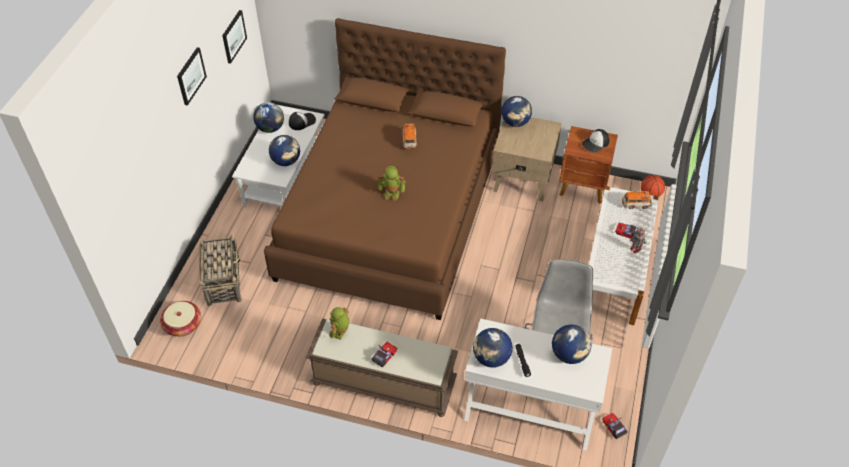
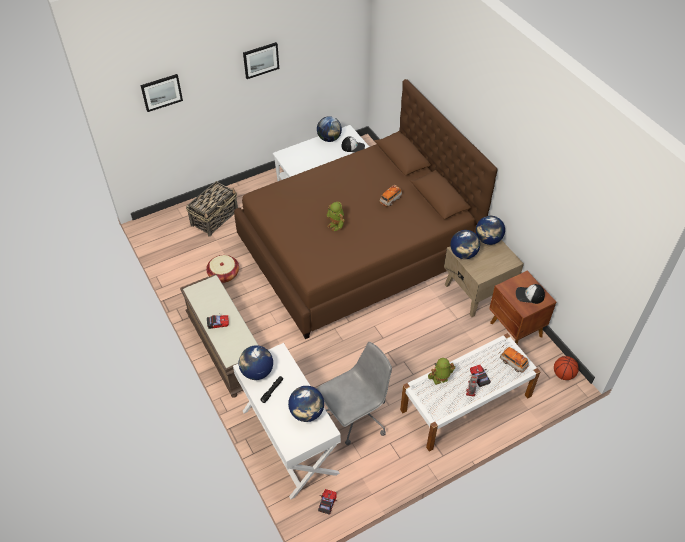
camera: 45 degrees right, 0 degrees up
basket [160,301,201,336] -> basket moved to [206,255,239,283]
picture [222,10,247,64] -> picture moved to [141,74,183,112]
globe [269,135,300,166] -> globe moved to [450,230,480,259]
toy robot [329,307,350,340] -> toy robot moved to [428,358,455,385]

